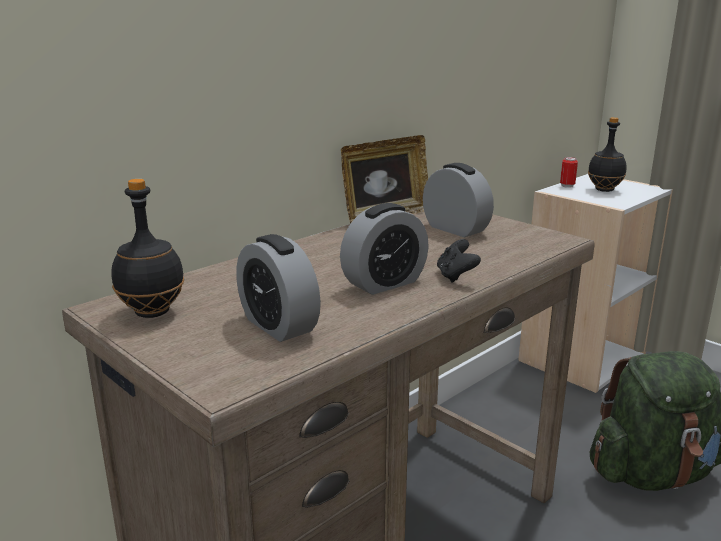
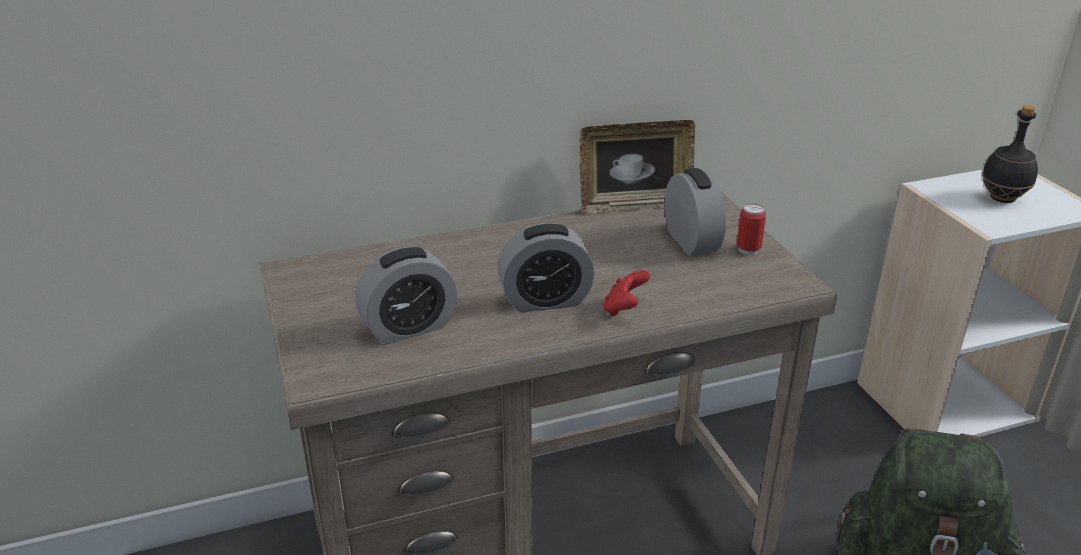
camera: 25 degrees right, 10 degrees up
black bottle [111,179,184,318] -> none
alarm clock [236,234,321,342] -> alarm clock turned 105 degrees counterclockwise [355,247,458,344]
black game controller [437,239,481,283] -> red game controller [603,270,650,317]
can [560,157,578,188] -> can moved to [737,204,766,255]

